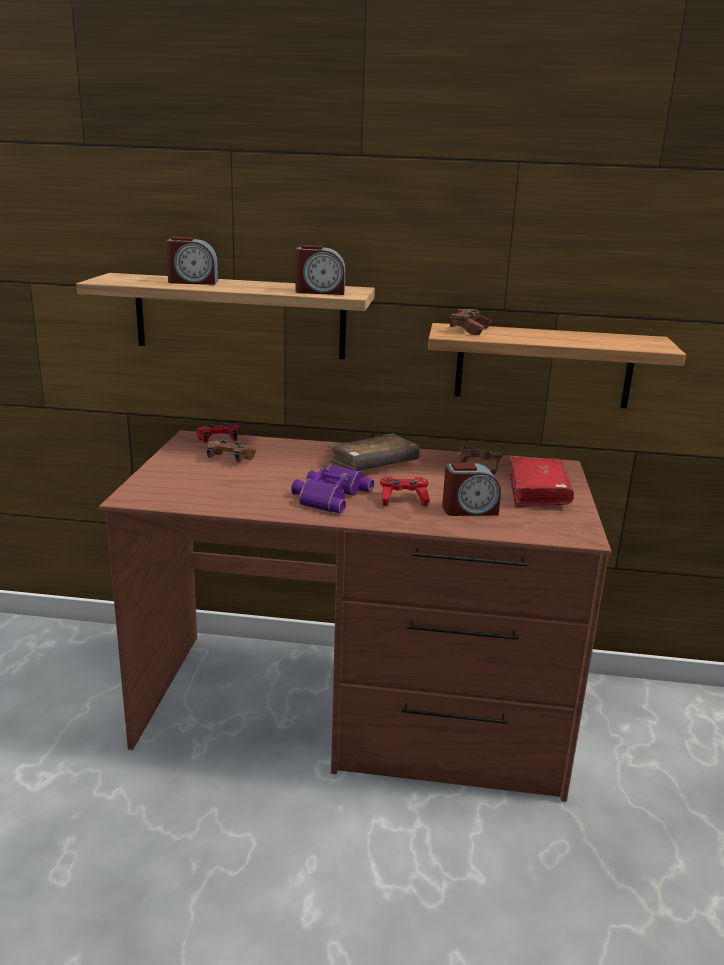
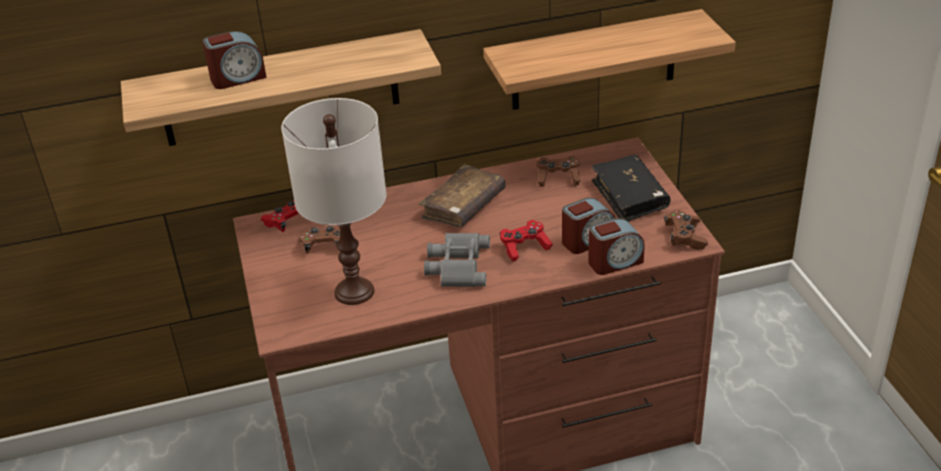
camera: 20 degrees left, 15 degrees up
purple binoculars [291,465,374,514] -> grey binoculars [424,233,490,287]
alarm clock [295,245,346,295] -> alarm clock moved to [588,218,645,275]
brown game controller [449,309,492,335] -> brown game controller moved to [664,210,708,250]
red book [509,457,574,507] -> black book [592,155,670,222]
none -> white table lamp [281,98,387,305]

